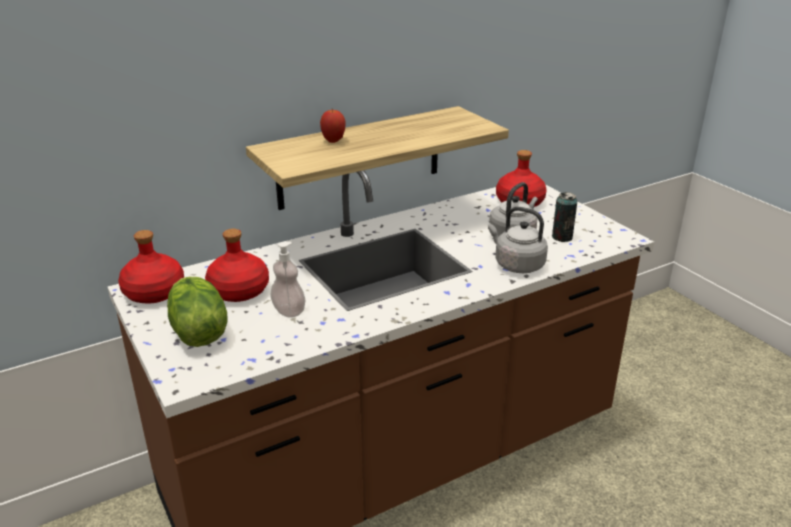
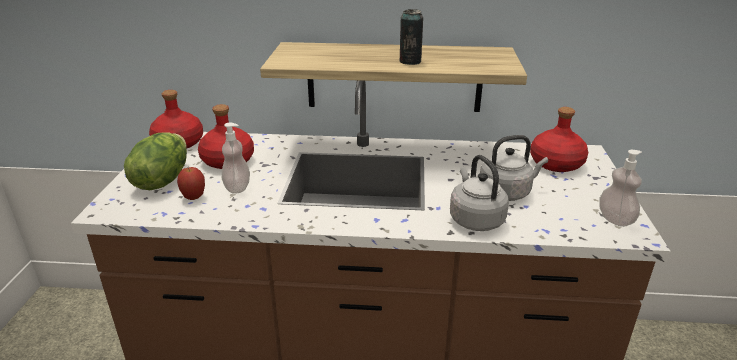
camera: 35 degrees right, 0 degrees up
apple [320,110,346,143] -> apple moved to [177,167,205,200]
can [552,192,577,242] -> can moved to [400,9,423,65]
none -> soap dispenser [599,150,642,227]

